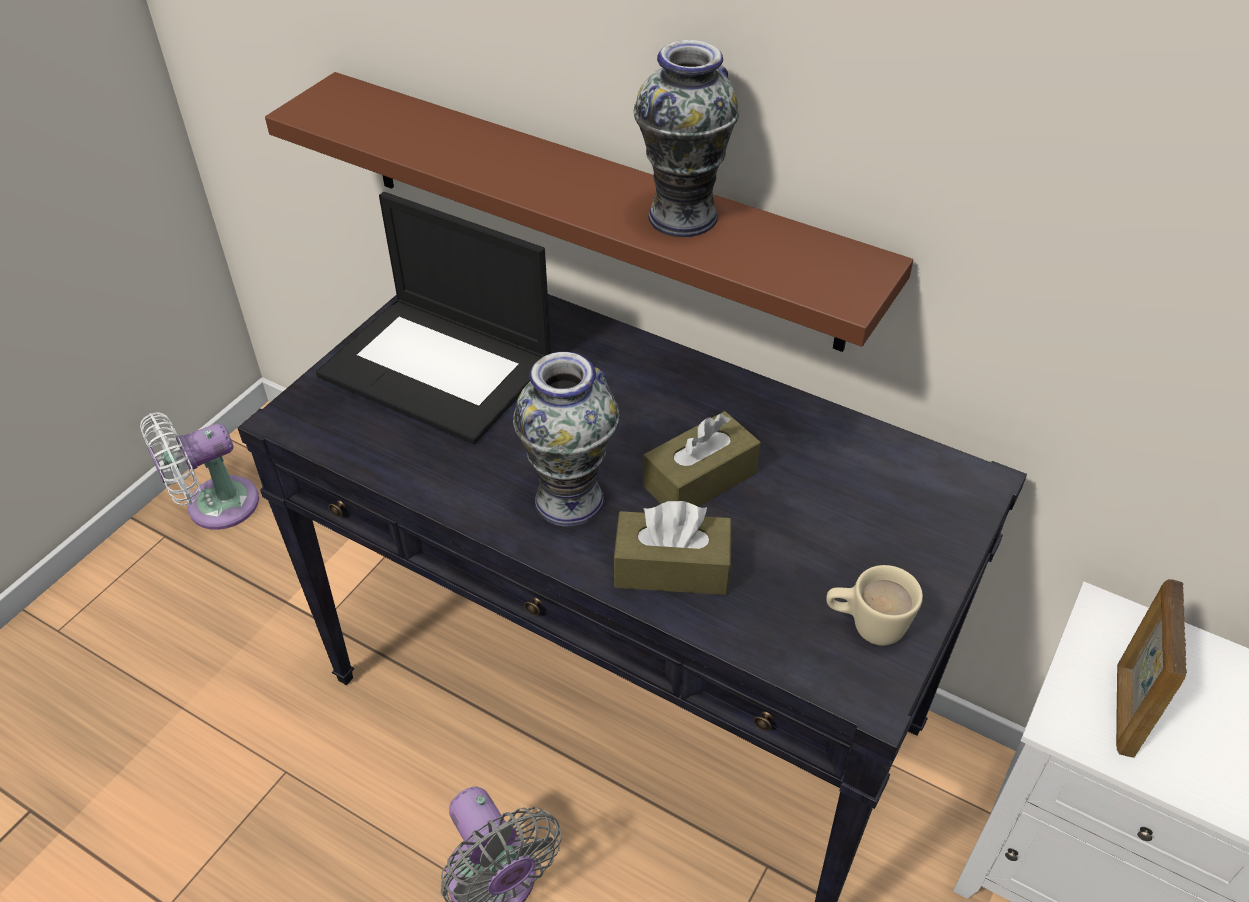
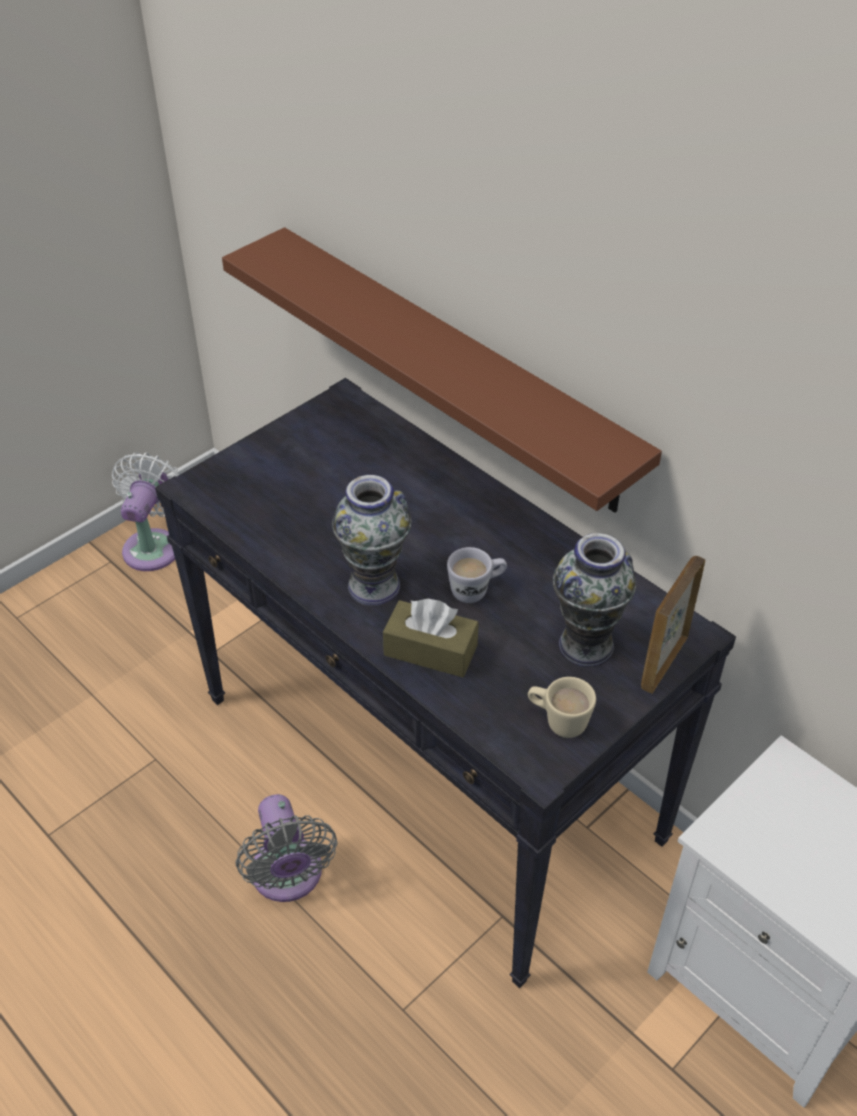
camera: 15 degrees right, 0 degrees up
white fan [140,412,259,530] -> white fan turned 120 degrees clockwise [112,452,179,571]
laptop [316,192,551,444] -> none
vase [634,40,739,238] -> vase moved to [553,533,636,668]
brown tissue box [643,411,760,507] -> white mug [447,547,507,603]
picture frame [1116,579,1187,758] -> picture frame moved to [641,556,705,694]

